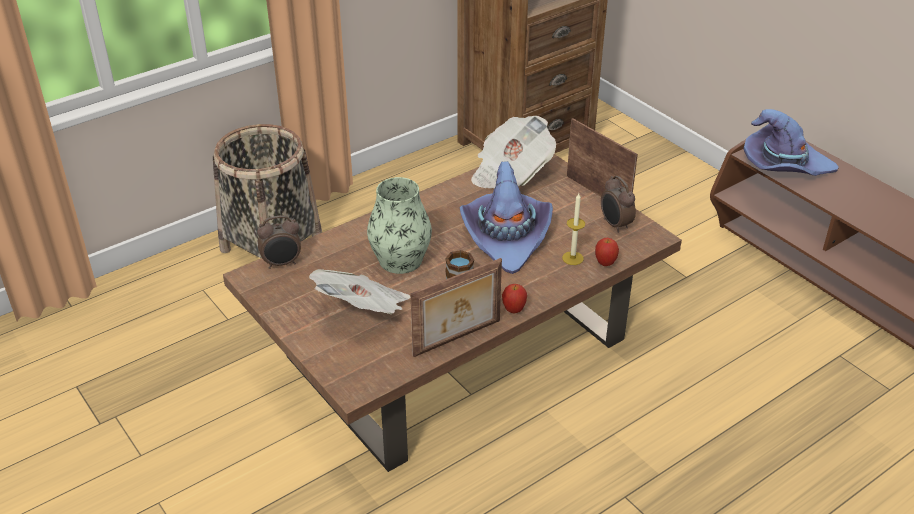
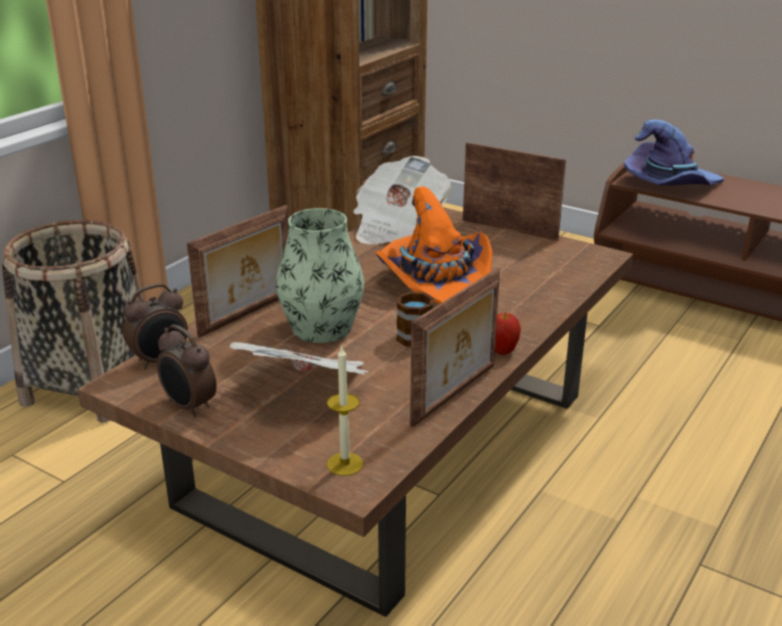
camera: 20 degrees left, 10 degrees down
purple hat [459,161,553,274] -> orange hat [375,186,493,304]
candle [562,193,585,265] -> candle moved to [327,345,364,476]
apple [595,238,619,266] -> none
alarm clock [601,176,636,233] -> alarm clock moved to [157,324,217,418]
none -> picture frame [187,205,288,338]

